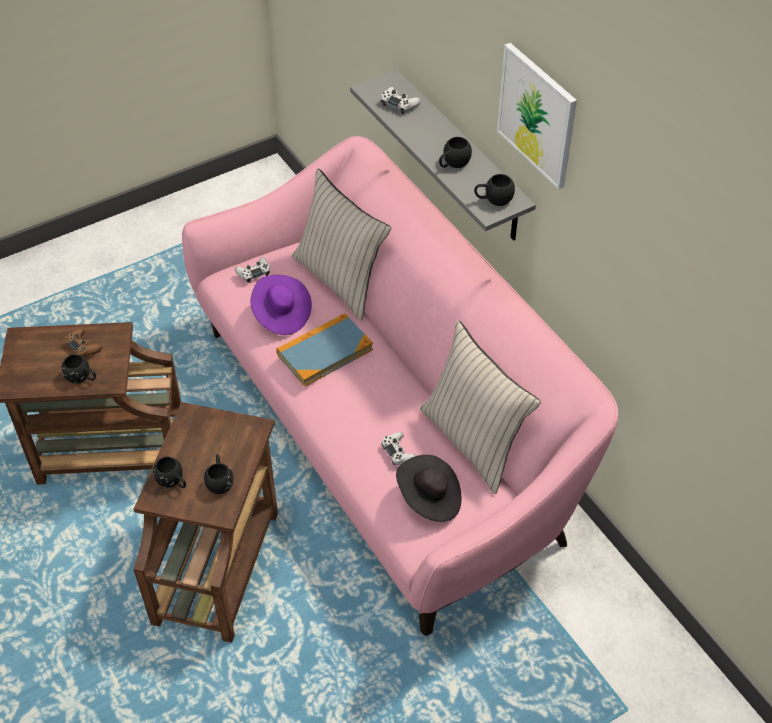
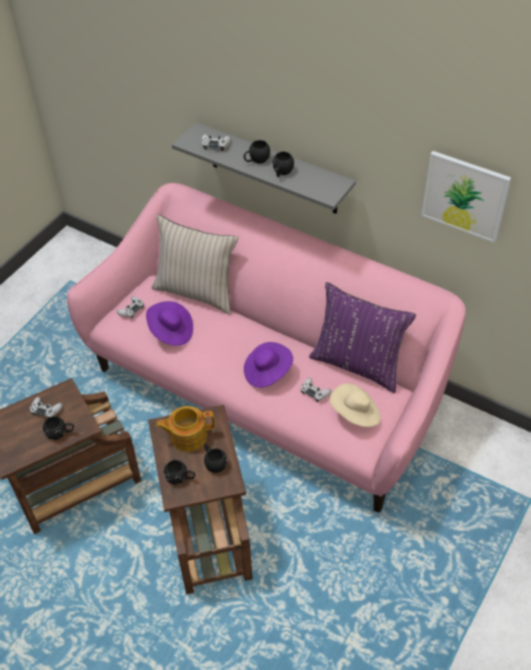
camera: 25 degrees left, 0 degrees up
brown game controller [64,328,103,357] -> white game controller [30,397,63,418]
book [276,313,373,387] -> none
black hat [396,455,461,522] -> beige hat [329,383,381,427]
beige pillow [420,320,541,494] -> purple pillow [309,282,416,393]
black mug [474,174,515,206] -> black mug moved to [244,140,270,163]
picture [497,43,577,190] -> picture moved to [421,151,511,243]
none -> teapot [155,406,215,452]
none -> purple hat [244,342,293,388]

